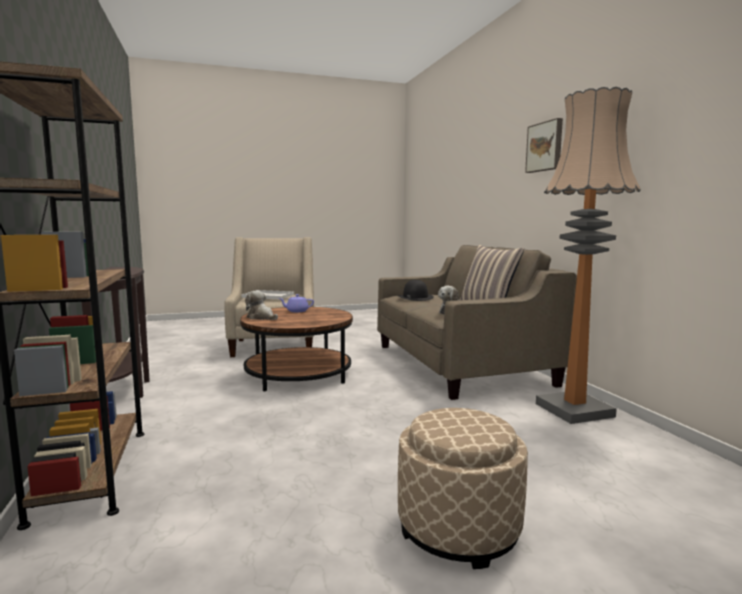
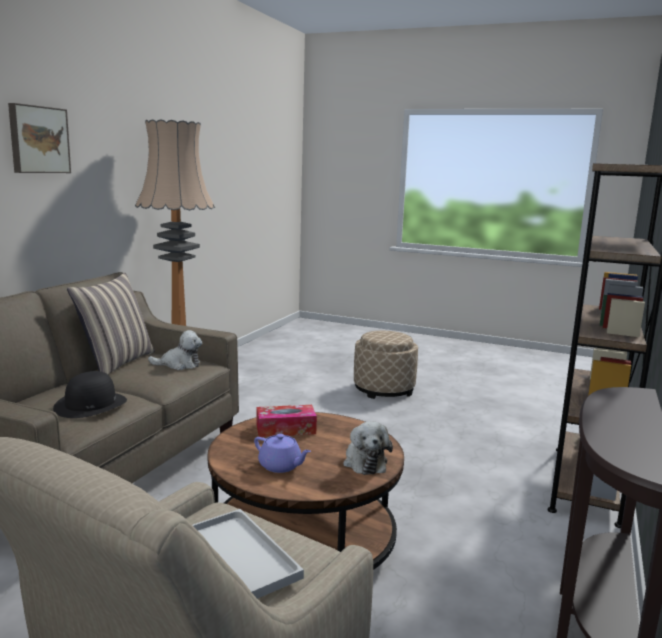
camera: 140 degrees left, 5 degrees up
none -> tissue box [256,405,317,437]

